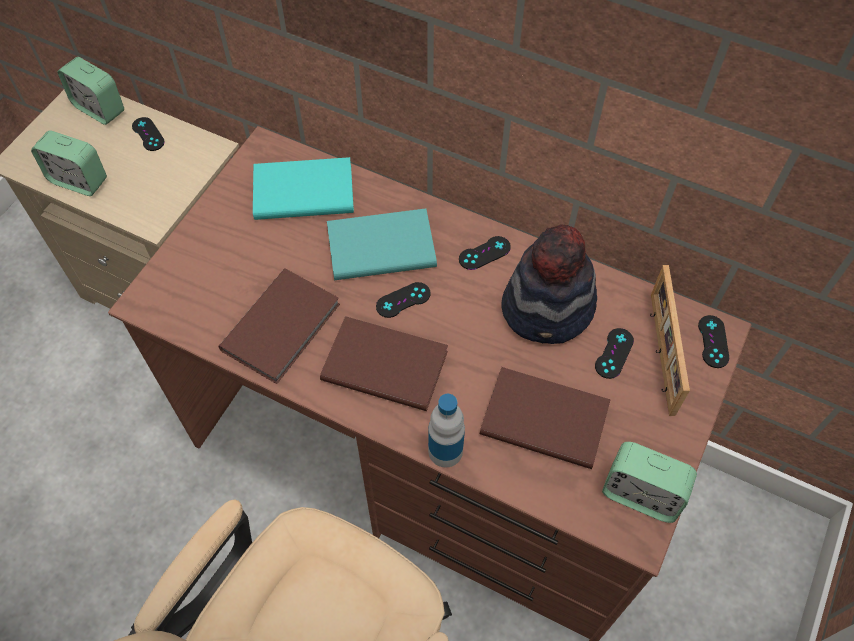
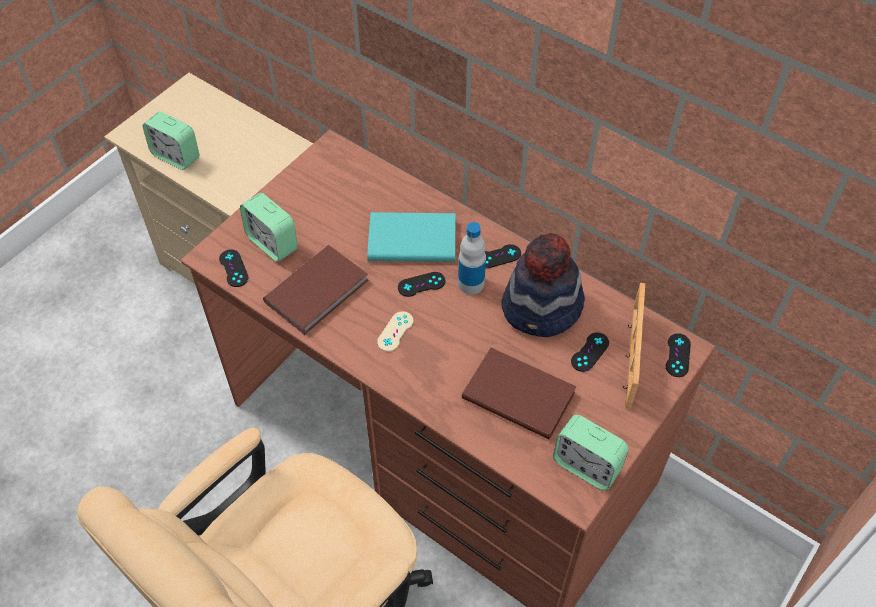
camera: 10 degrees right, 5 degrees down
alarm clock [57,57,124,125] -> alarm clock moved to [240,193,298,262]
black game controller [132,117,165,151] -> black game controller moved to [219,249,248,287]
turquoise book [253,157,354,220] -> none
brown book [320,316,448,411] -> beige game controller [377,311,413,352]
bottle [428,394,465,467] -> bottle moved to [458,222,486,294]

